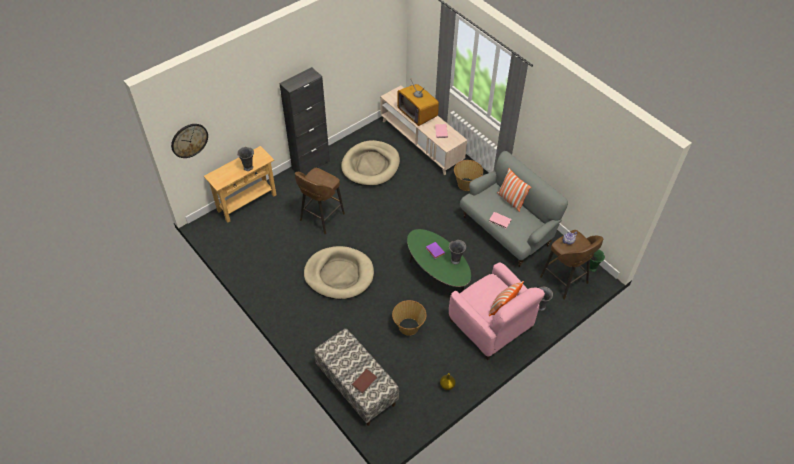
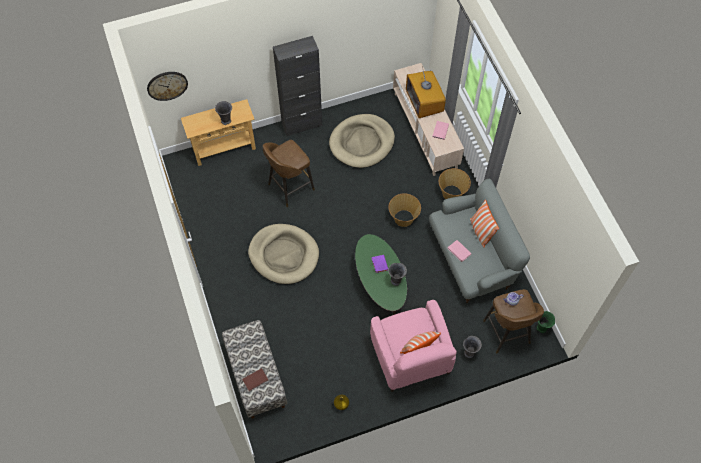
camera: 20 degrees right, 10 degrees up
basket [392,300,426,336] -> basket moved to [388,193,421,227]

